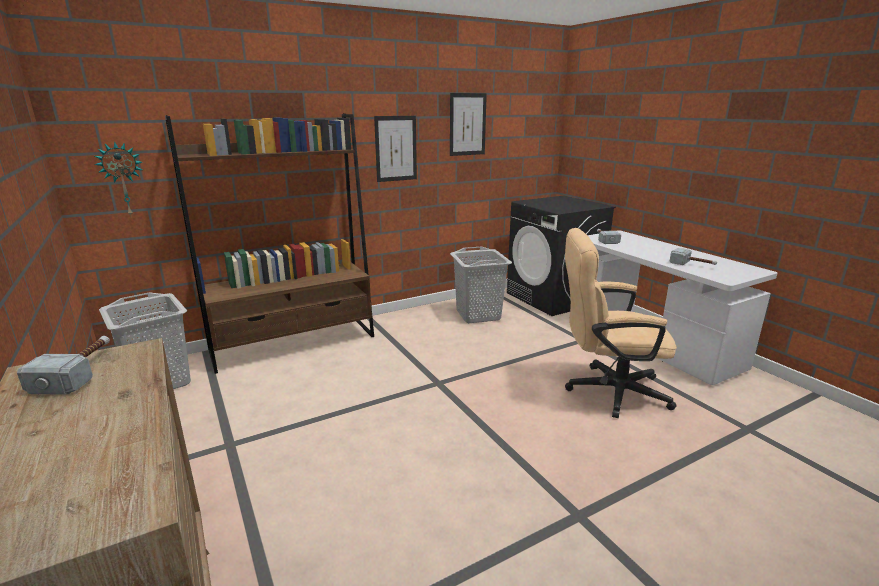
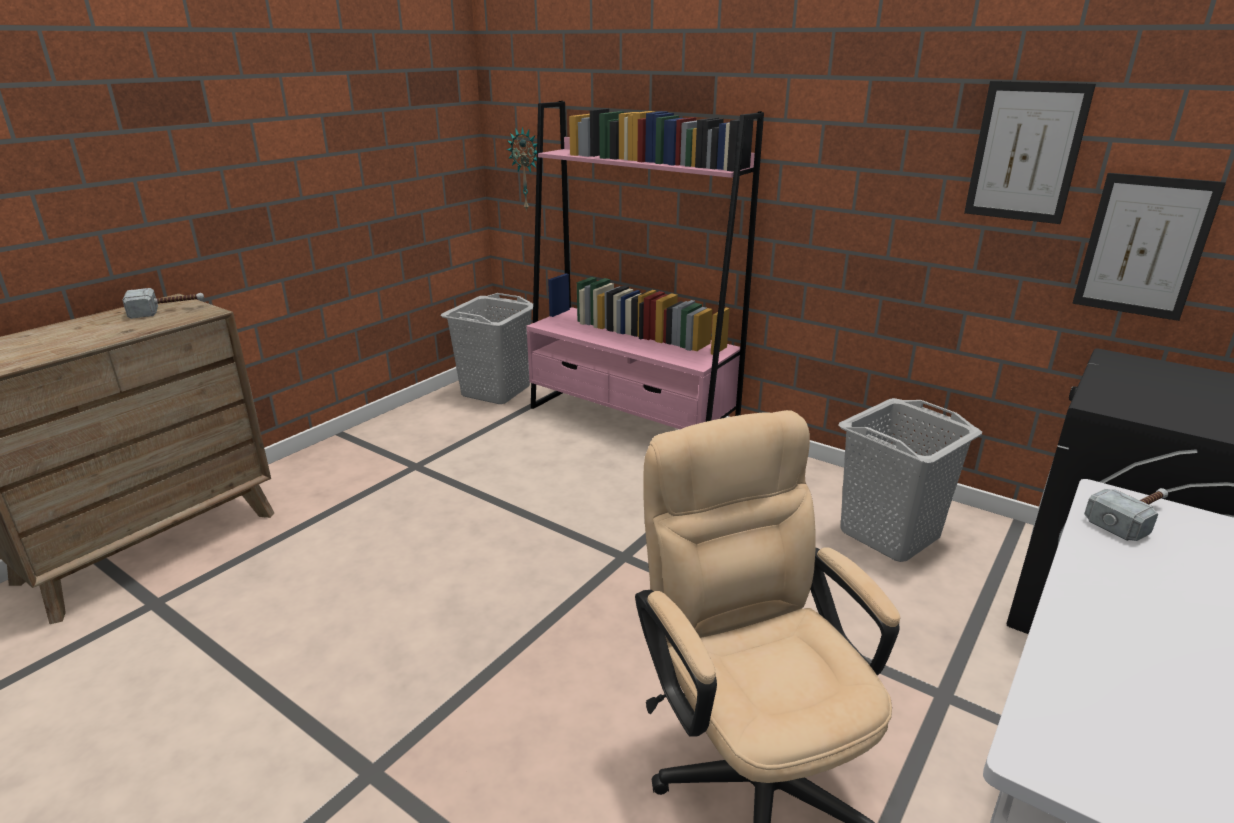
camera: 65 degrees right, 5 degrees up
brown bookcase [165,113,374,374] -> pink bookcase [526,101,764,429]
picture [374,116,417,182] -> picture moved to [1072,173,1226,321]
hammer [670,248,717,265] -> none

